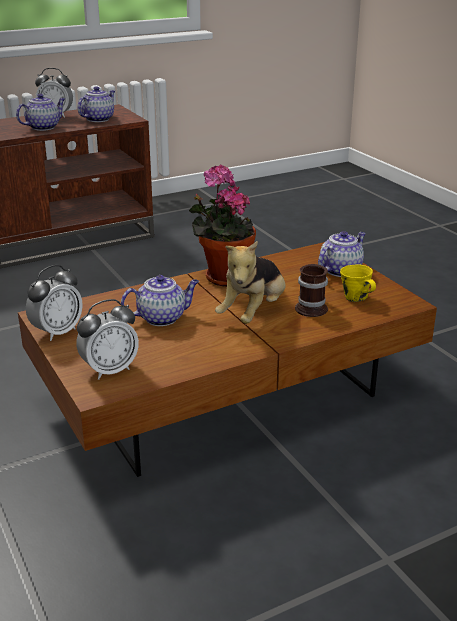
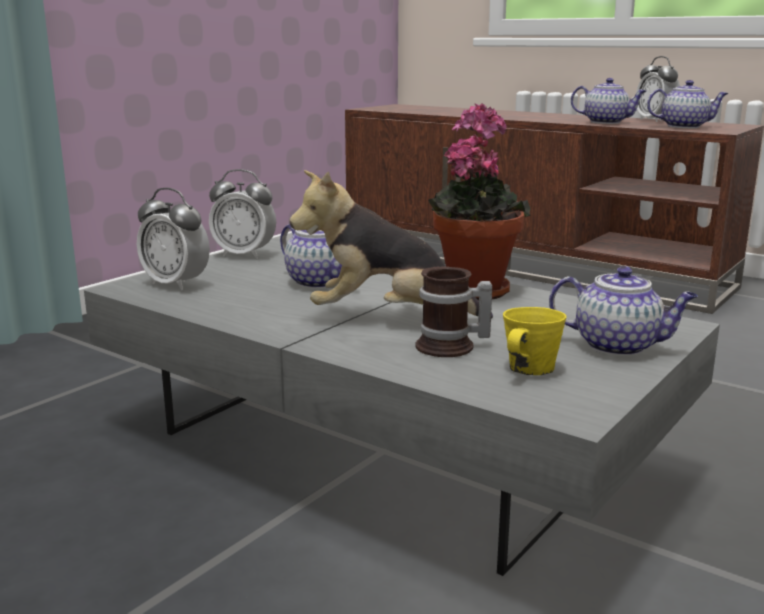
camera: 65 degrees right, 10 degrees down
brown coffee table [18,242,437,477] -> grey coffee table [84,238,720,576]

